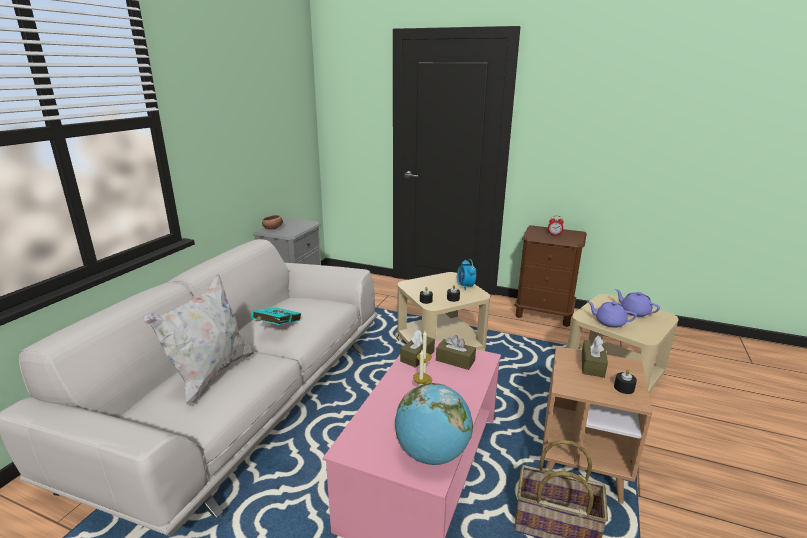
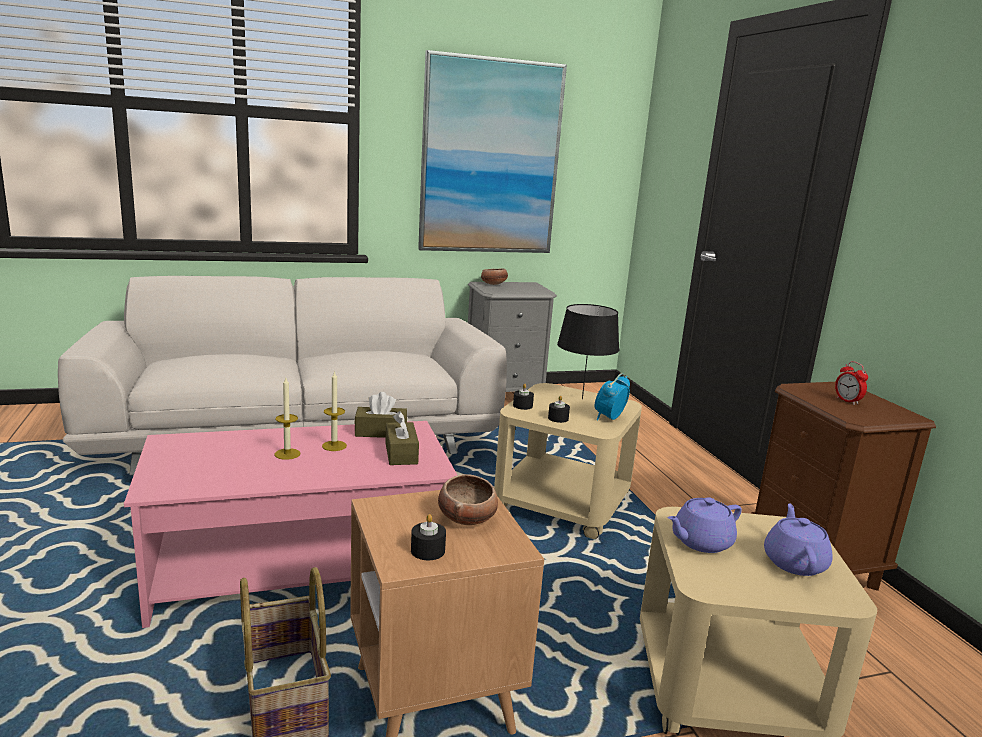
camera: 50 degrees right, 5 degrees down
white pillow [144,274,254,405] -> none
turquoise book [251,307,301,325] -> none
globe [395,383,473,465] -> none
brown tissue box [582,336,608,378] -> bowl [438,474,498,525]
purple teapot [588,302,637,328] -> purple teapot turned 105 degrees counterclockwise [668,497,742,553]
none -> picture [418,50,567,253]
none -> black table lamp [557,304,619,399]

